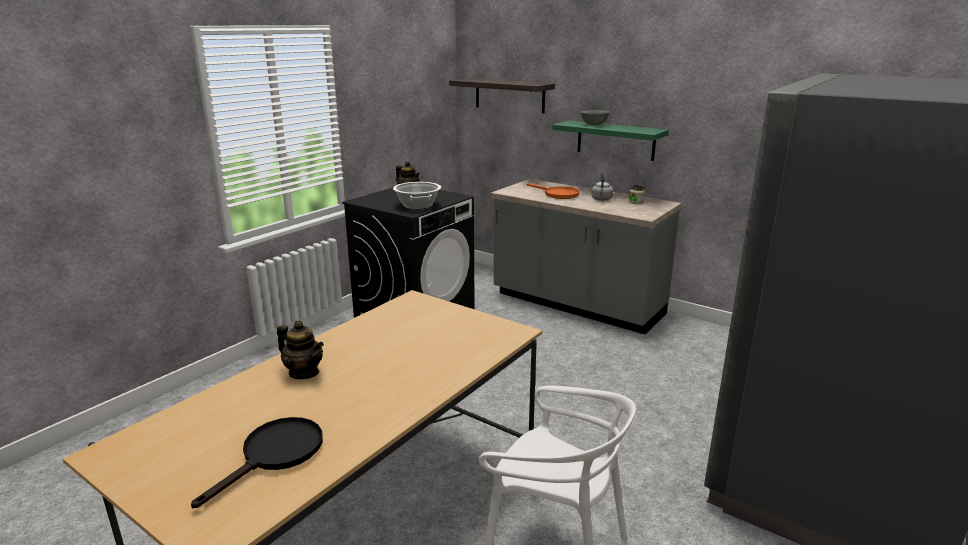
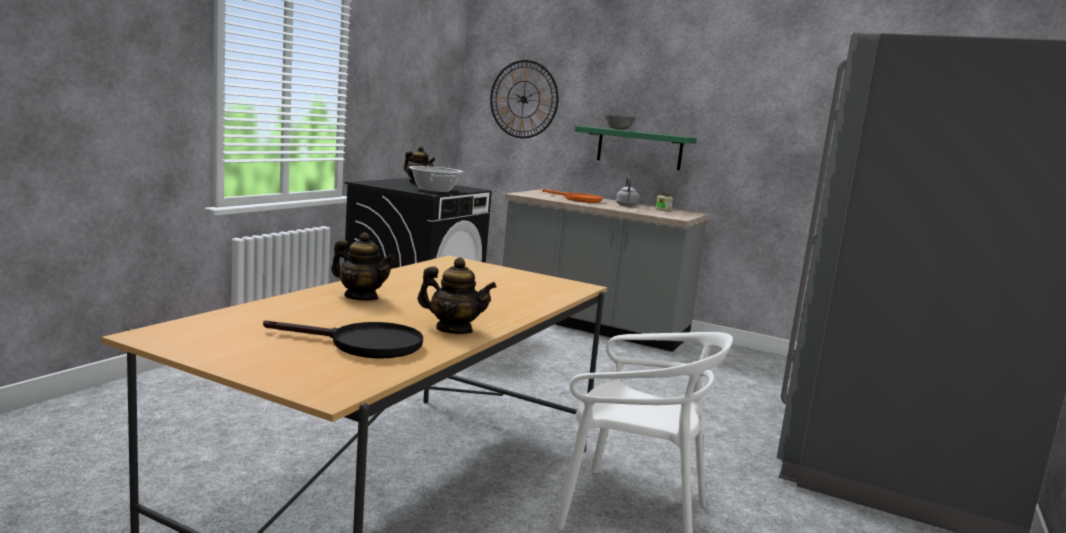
camera: 10 degrees left, 10 degrees down
black frying pan [191,417,323,508] -> black frying pan turned 75 degrees clockwise [263,321,423,359]
shelf [449,78,555,113] -> wall clock [490,60,559,138]
none -> teapot [417,258,497,334]

